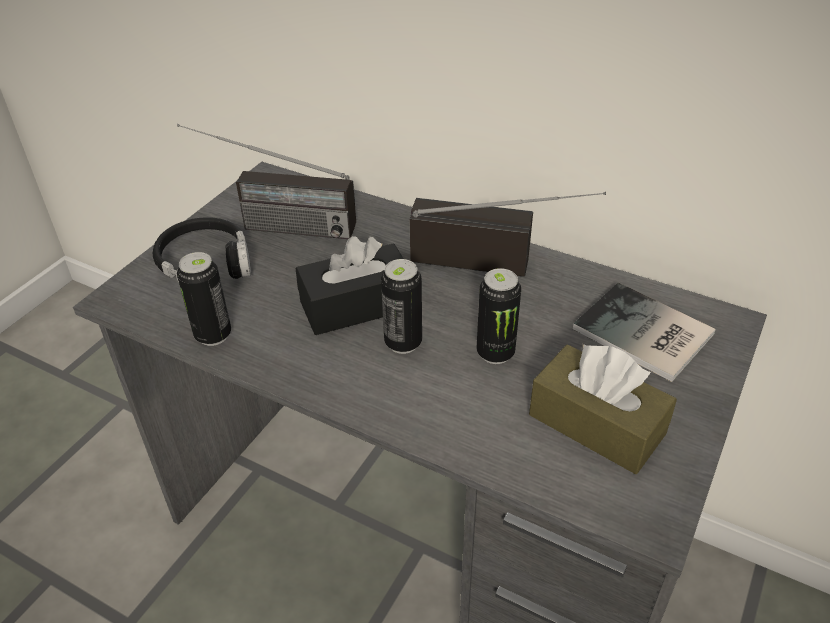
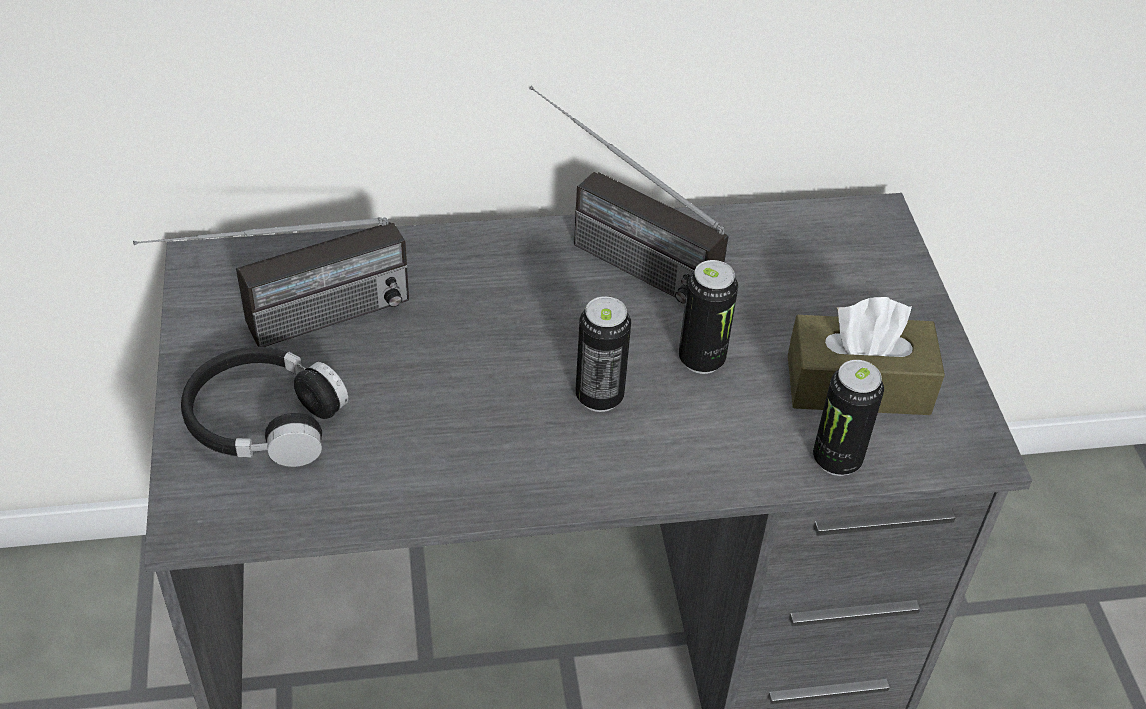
camera: 40 degrees left, 5 degrees up
can [177,252,231,346] -> can moved to [813,360,884,476]
black tissue box [296,236,404,335] -> none
radio [410,192,606,277] -> radio turned 120 degrees counterclockwise [529,86,729,304]
book [573,282,716,382] -> none

